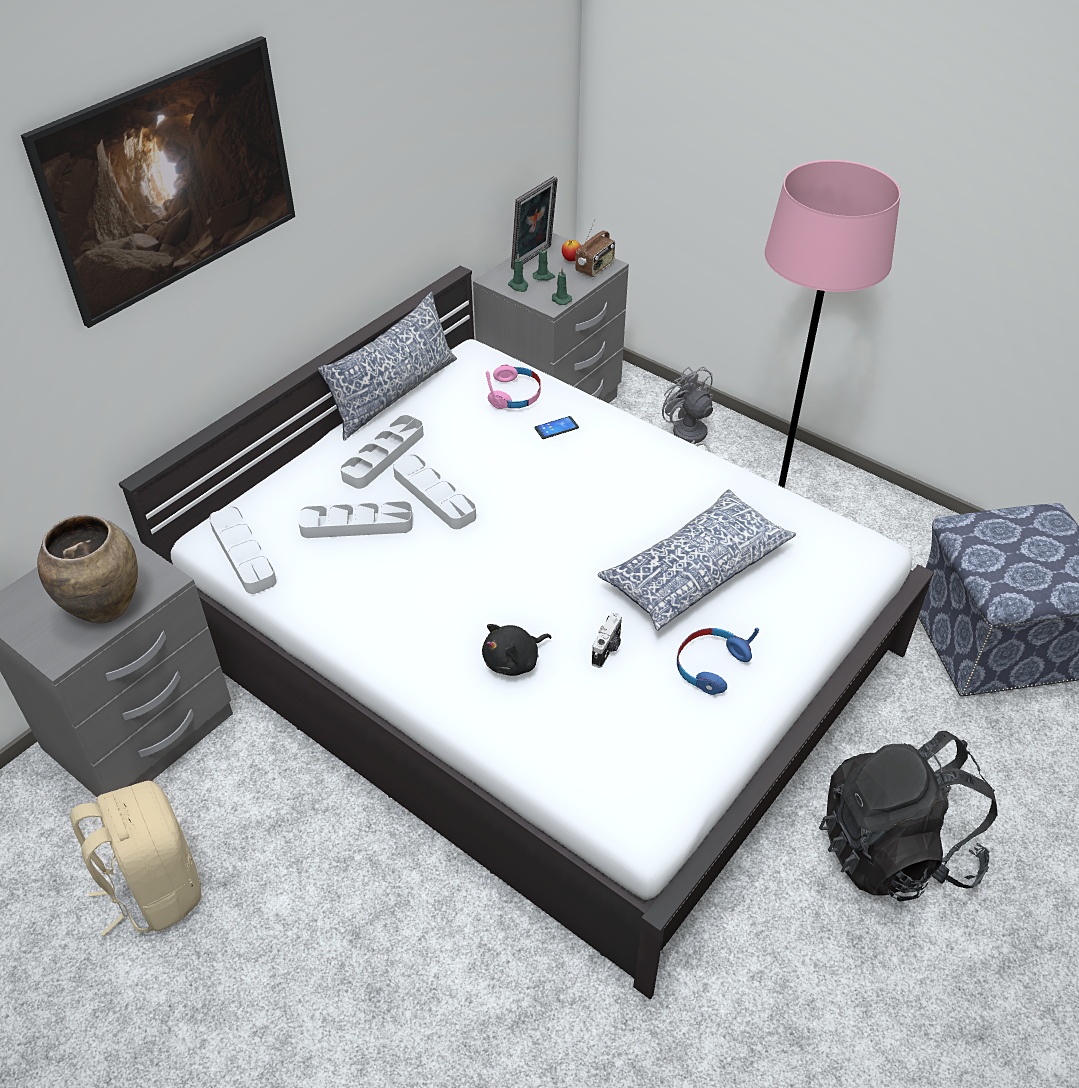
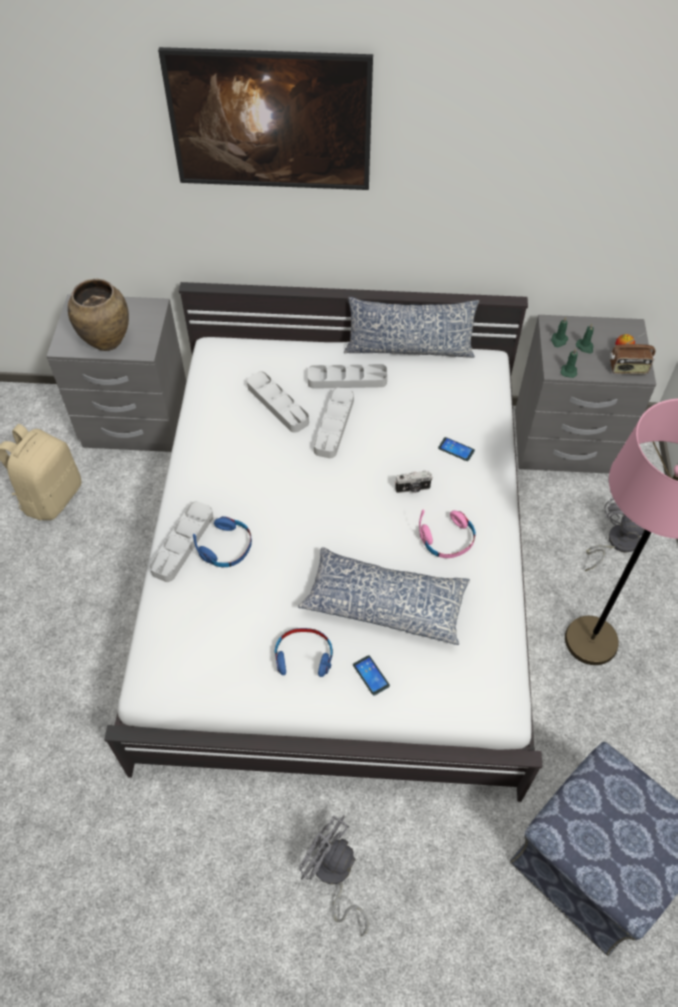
camera: 55 degrees right, 10 degrees up
grey tray [209,506,277,594] -> grey tray moved to [149,501,213,582]
black plush toy [482,624,552,676] -> blue headphones [193,516,252,567]
pink headphones [486,365,541,409] -> pink headphones moved to [419,509,476,558]
picture frame [511,176,558,270] -> none
camera [592,613,622,668] -> camera moved to [395,471,433,493]
black backpack [819,731,998,902] -> grey fan [299,815,368,936]
none -> phone [353,655,390,696]

